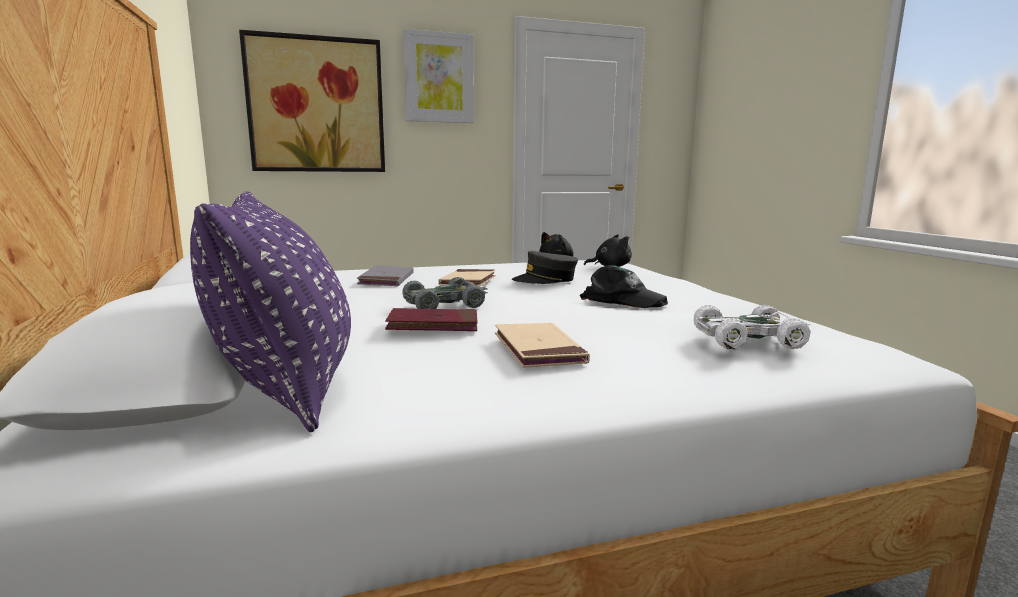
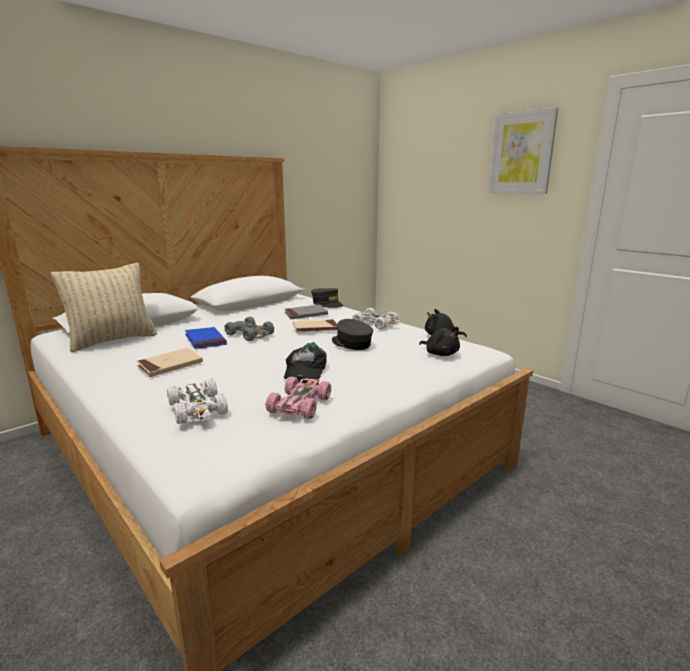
camera: 65 degrees right, 5 degrees up
purple pillow [190,191,351,432] -> beige pillow [51,263,157,352]
picture [239,30,385,172] -> none
red book [385,308,478,331] -> blue book [185,327,227,349]
none -> pink toy car [265,376,331,419]
none -> grey cap [311,288,343,308]
none -> white toy car [352,308,399,330]

